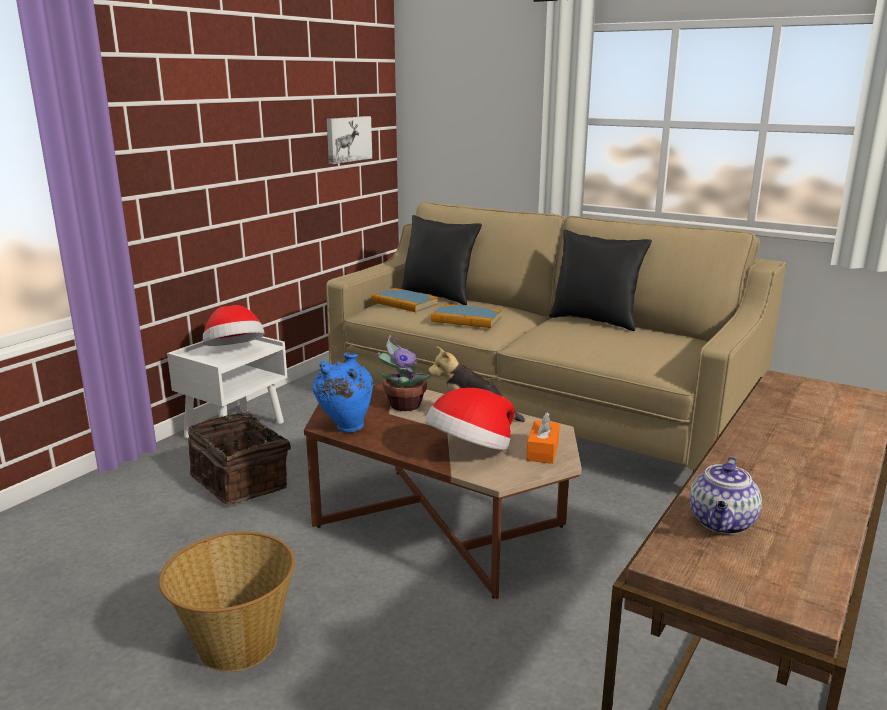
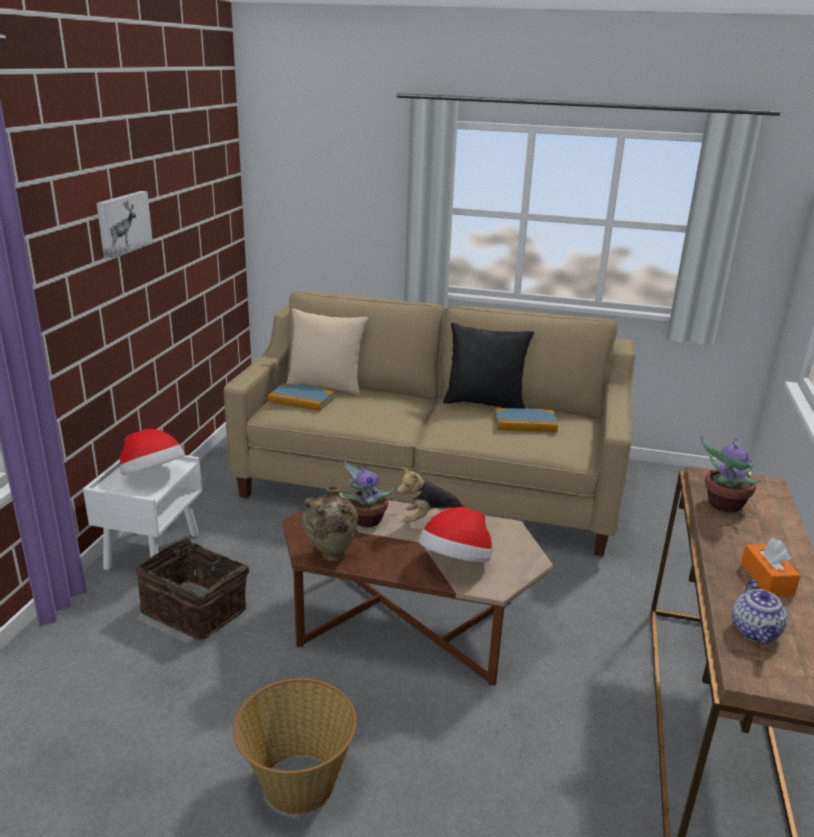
camera: 20 degrees left, 5 degrees up
blue vase [313,353,373,432] -> beige vase [301,487,358,561]
picture [327,116,372,164] -> picture moved to [97,191,153,259]
black pillow [401,215,482,305] -> beige pillow [287,308,368,396]
book [431,304,502,328] -> book moved to [494,408,558,432]
orange tissue box [527,412,560,464] -> orange tissue box moved to [741,538,800,596]
none -> potted plant [700,435,761,512]

